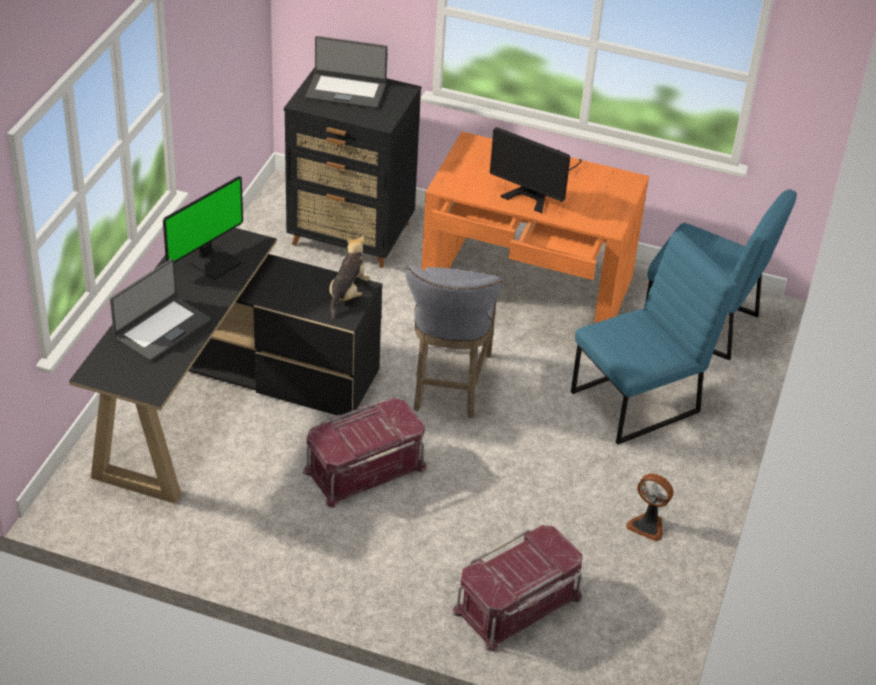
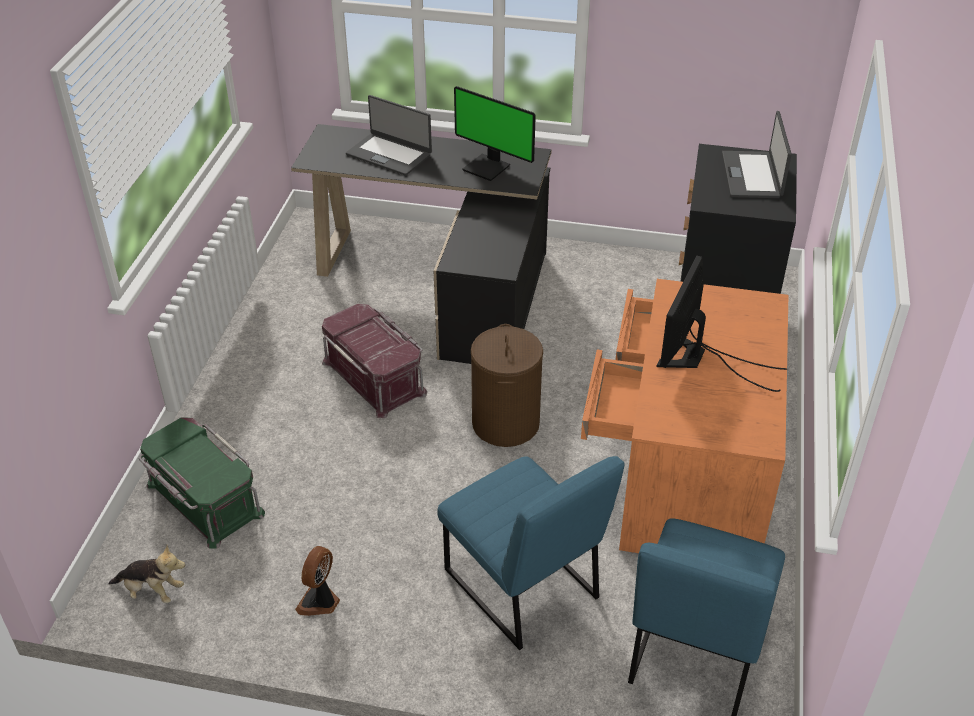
camera: 85 degrees right, 0 degrees up
plush toy [329,235,370,318] -> plush toy moved to [109,545,185,603]
grey stool [406,265,502,418] -> brown laundry basket [471,324,543,447]
red storage box [452,525,583,652] -> green storage box [139,418,265,549]

